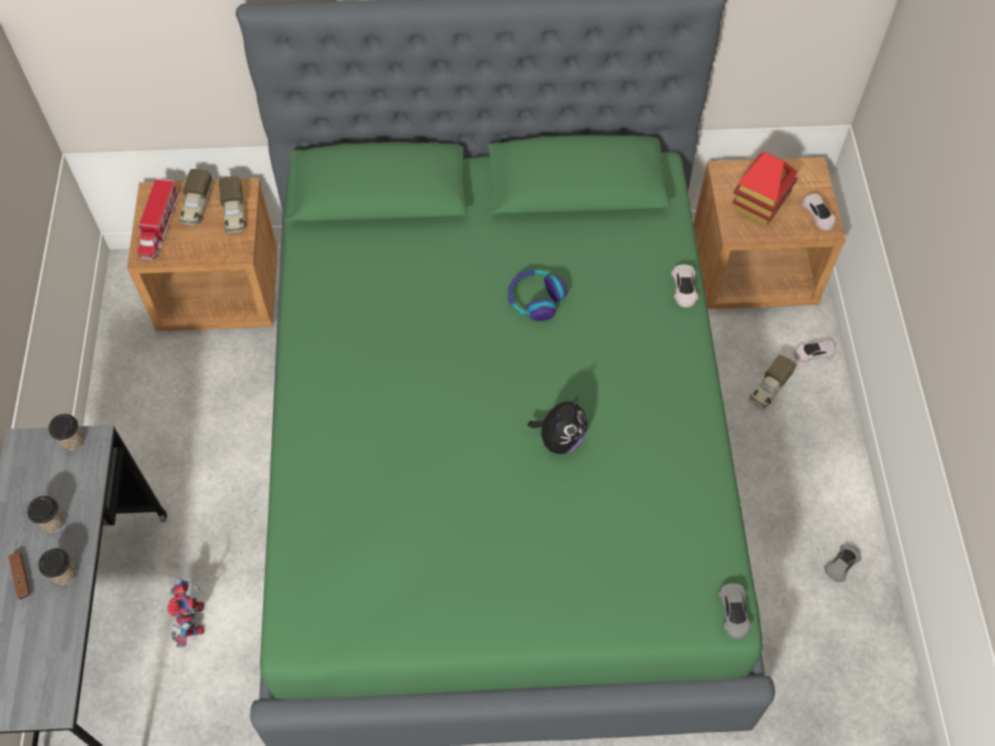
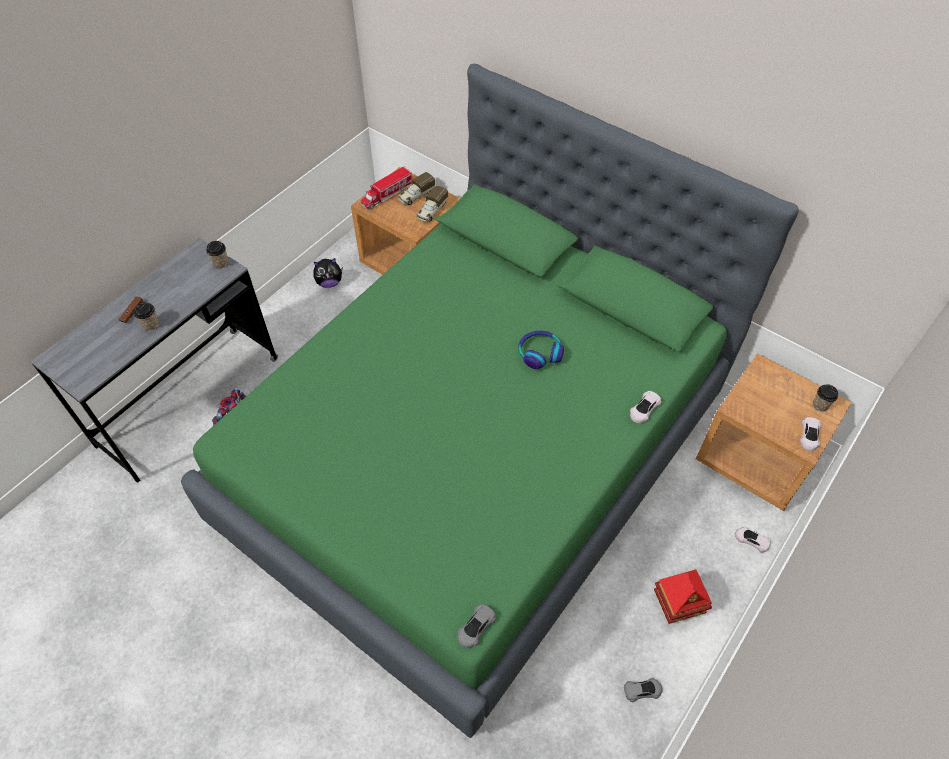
camera: 40 degrees right, 5 degrees down
cup [27,496,64,533] -> cup moved to [813,384,838,412]
plush toy [528,397,588,454] -> plush toy moved to [313,258,343,288]
toy house [732,152,798,225] -> toy house moved to [654,569,712,624]
toy truck [749,355,797,409] -> none

